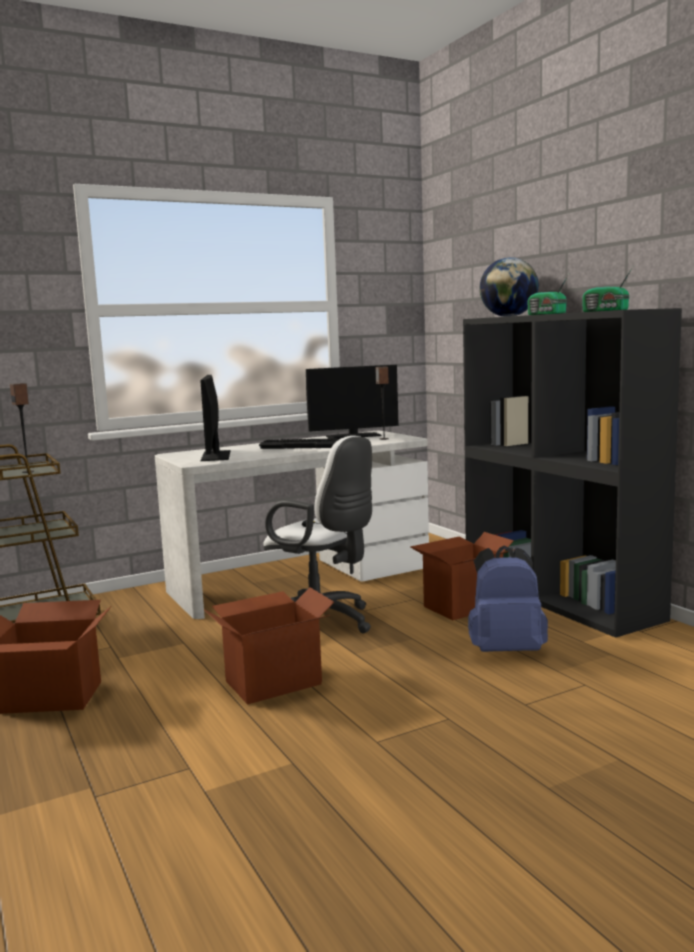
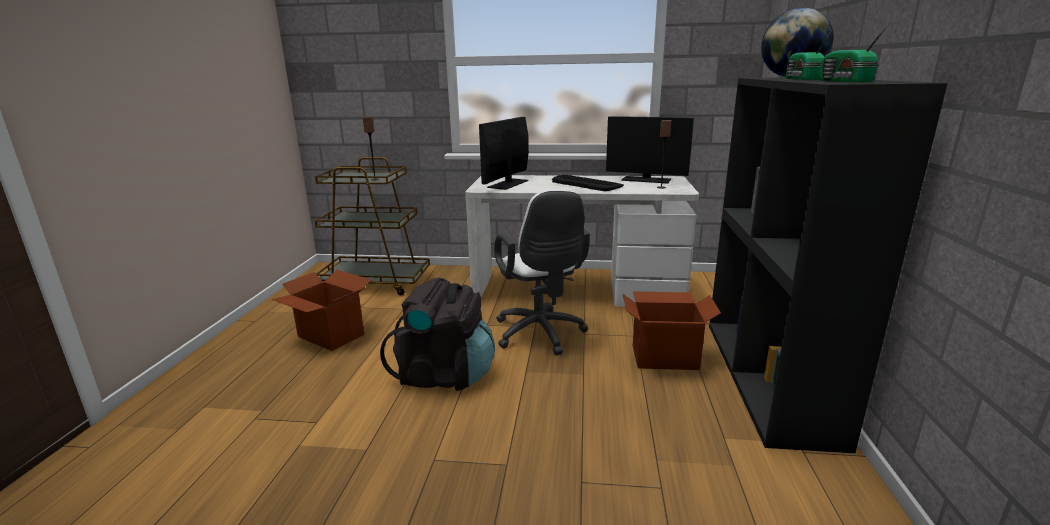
camera: 35 degrees right, 10 degrees up
cardboard box [203,587,334,705] -> black backpack [380,278,495,391]
blue backpack [468,546,548,652] -> none

